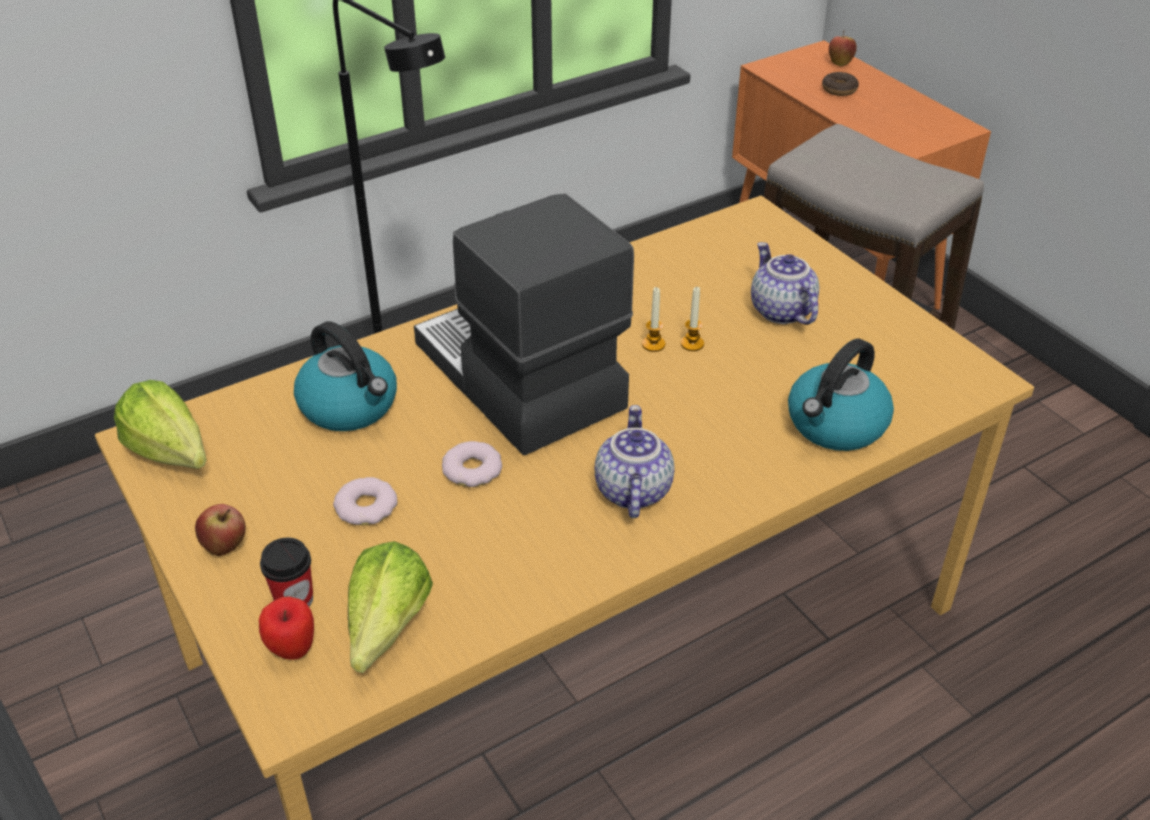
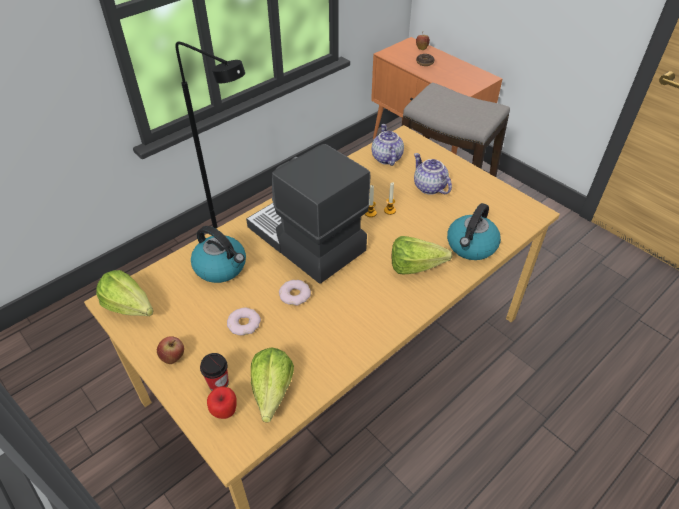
camera: 10 degrees left, 5 degrees up
teapot [595,405,675,518] -> teapot moved to [372,124,404,166]
none -> lettuce [392,236,452,275]

